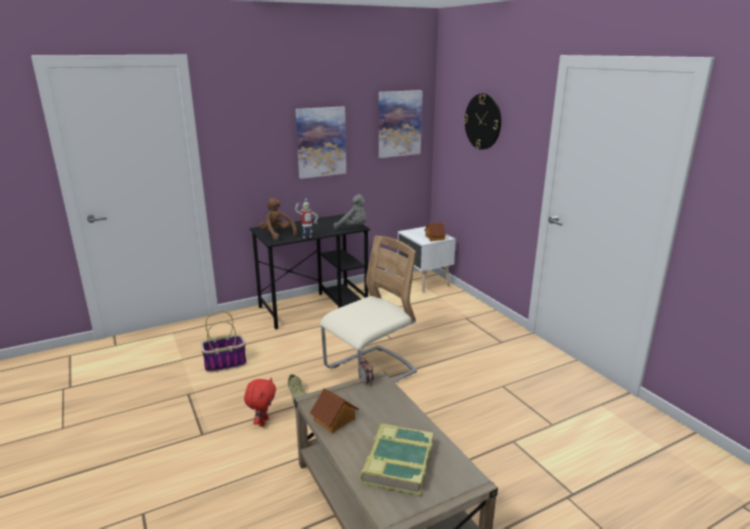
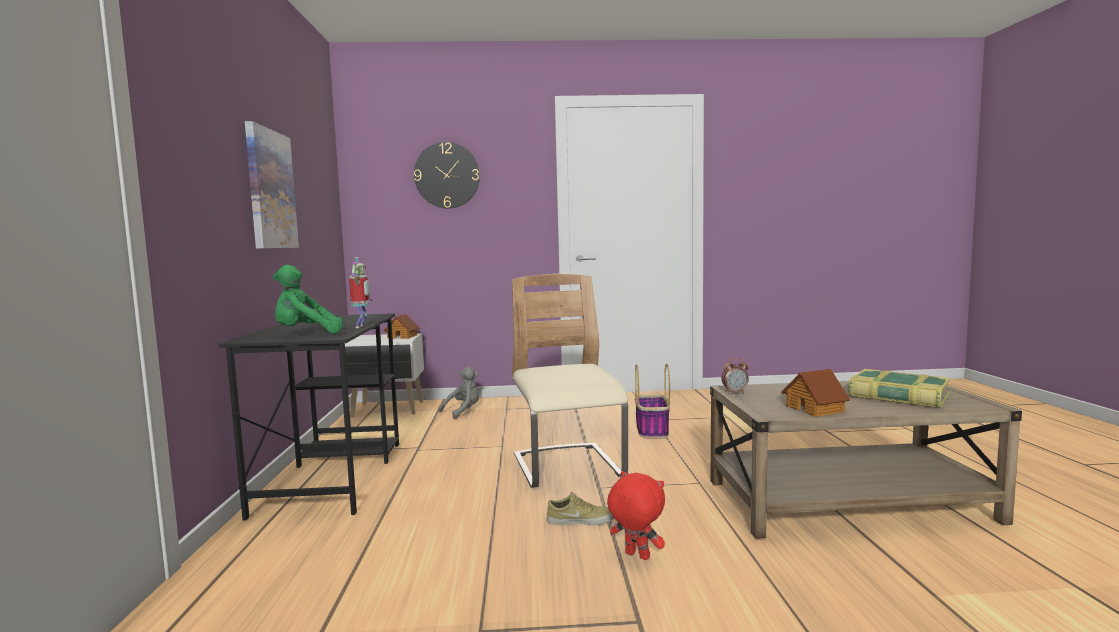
camera: 65 degrees left, 15 degrees down
basket [201,310,247,372] -> basket moved to [635,364,670,438]
brown plush toy [259,198,297,240] -> green plush toy [273,265,343,334]
grey plush toy [334,194,367,229] -> grey plush toy moved to [438,367,479,419]
picture [379,90,423,158] -> none

